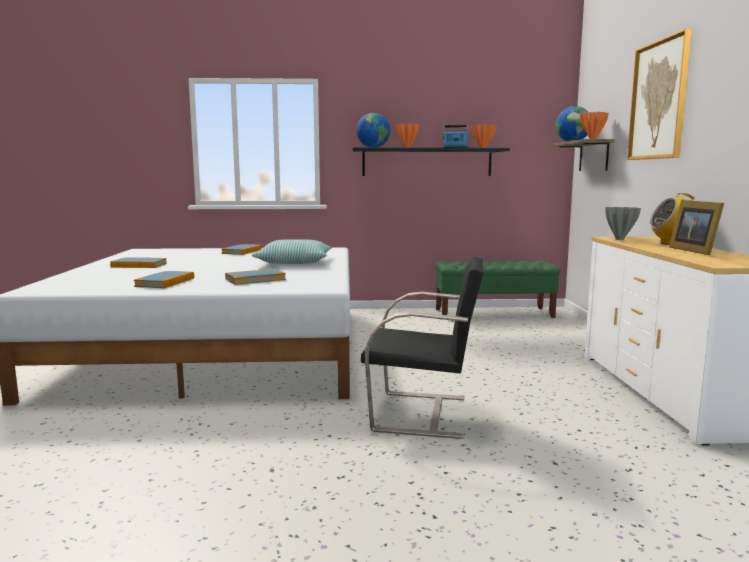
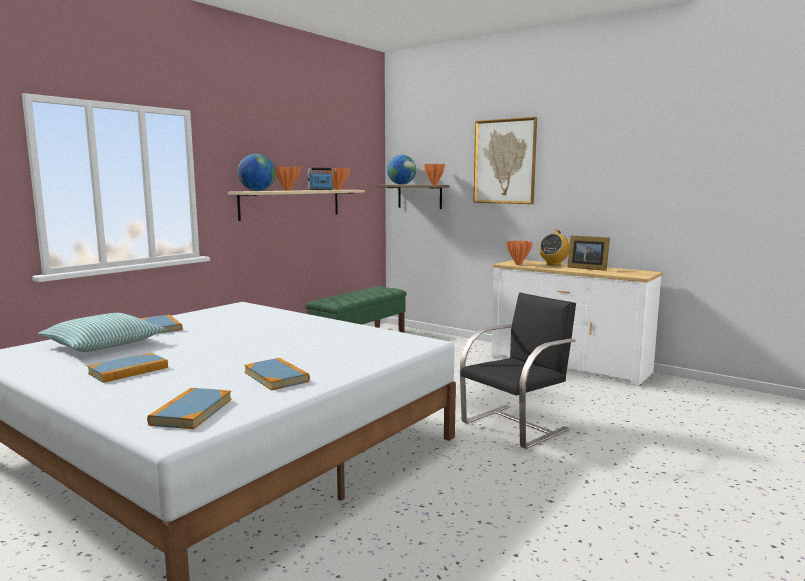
camera: 50 degrees left, 0 degrees up
book [225,269,286,285] -> book moved to [147,388,232,429]
pillow [252,239,332,264] -> pillow moved to [38,313,166,352]
black shelf [352,148,510,176] -> beige shelf [228,190,365,221]
grey vase [605,207,641,240] -> orange vase [506,241,533,265]

